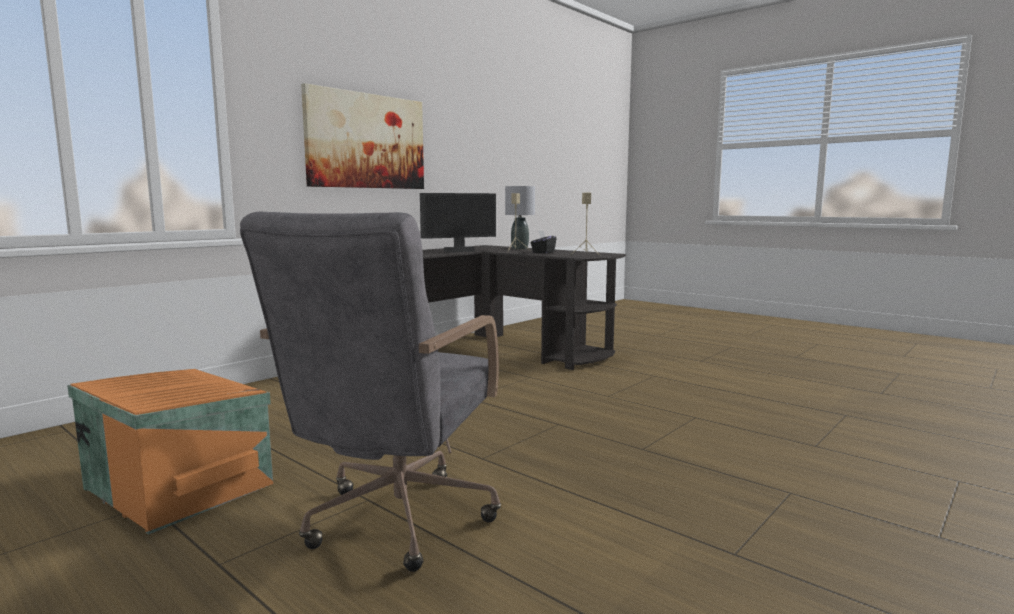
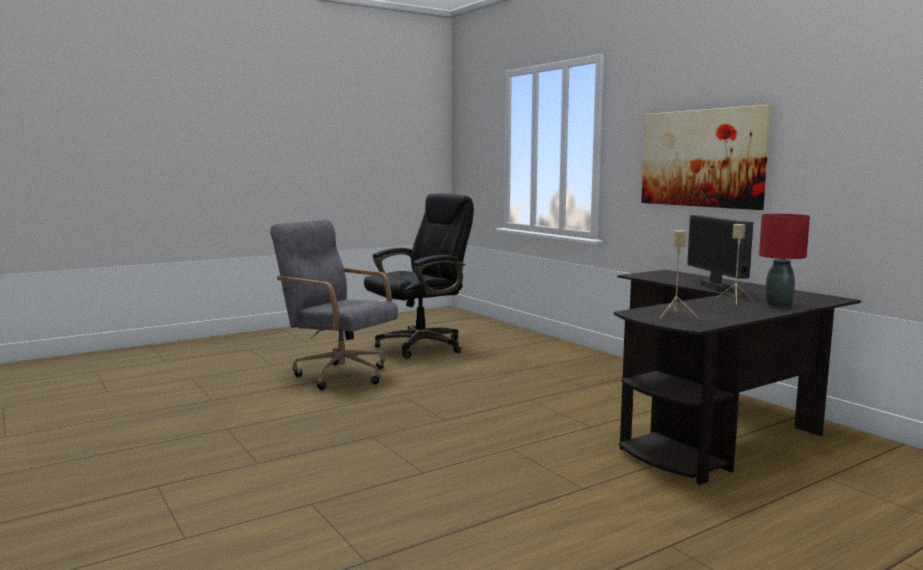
camera: 105 degrees right, 0 degrees up
orange storage box [67,369,273,535] -> black office chair [364,193,474,359]
grey table lamp [505,186,535,249] -> red table lamp [759,214,810,307]
black tissue box [530,230,556,253] -> none

